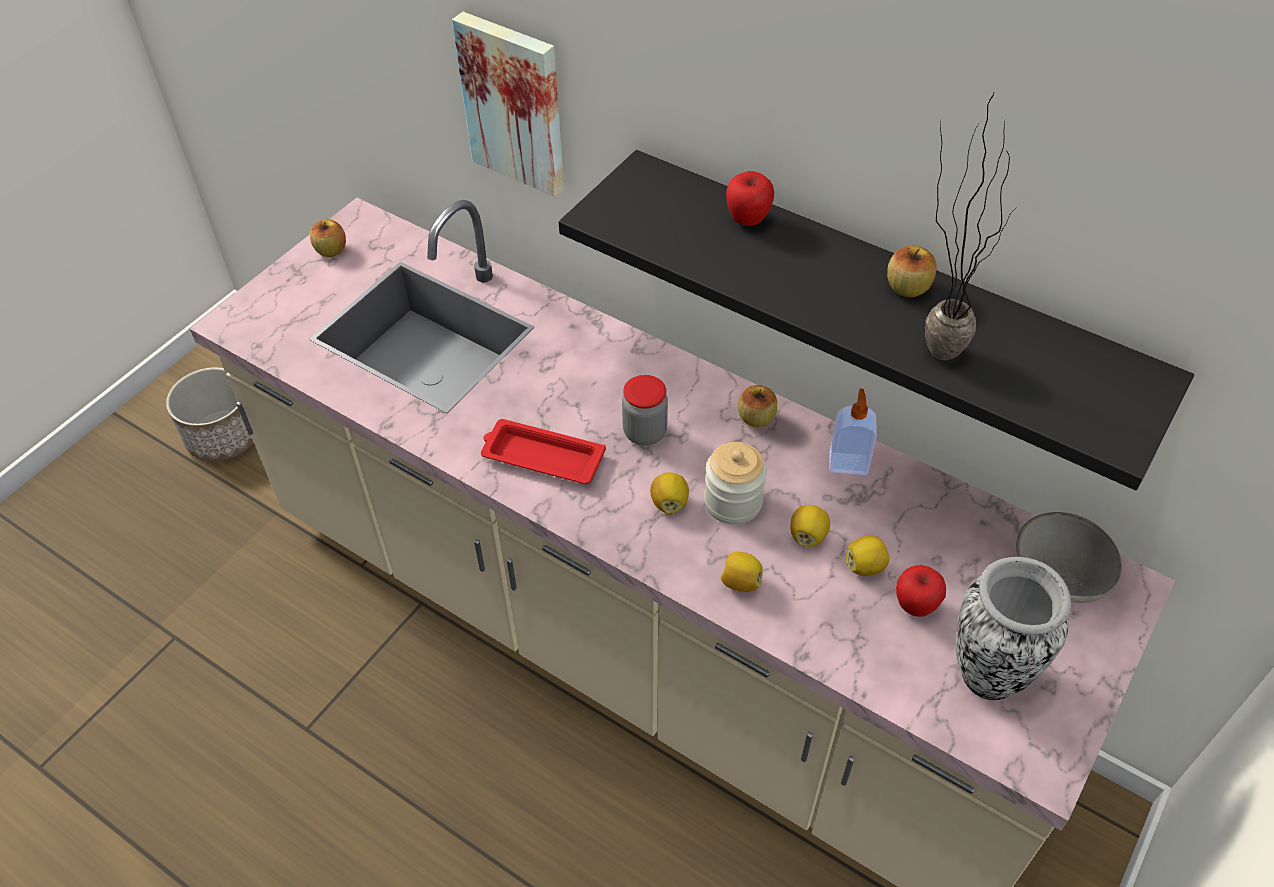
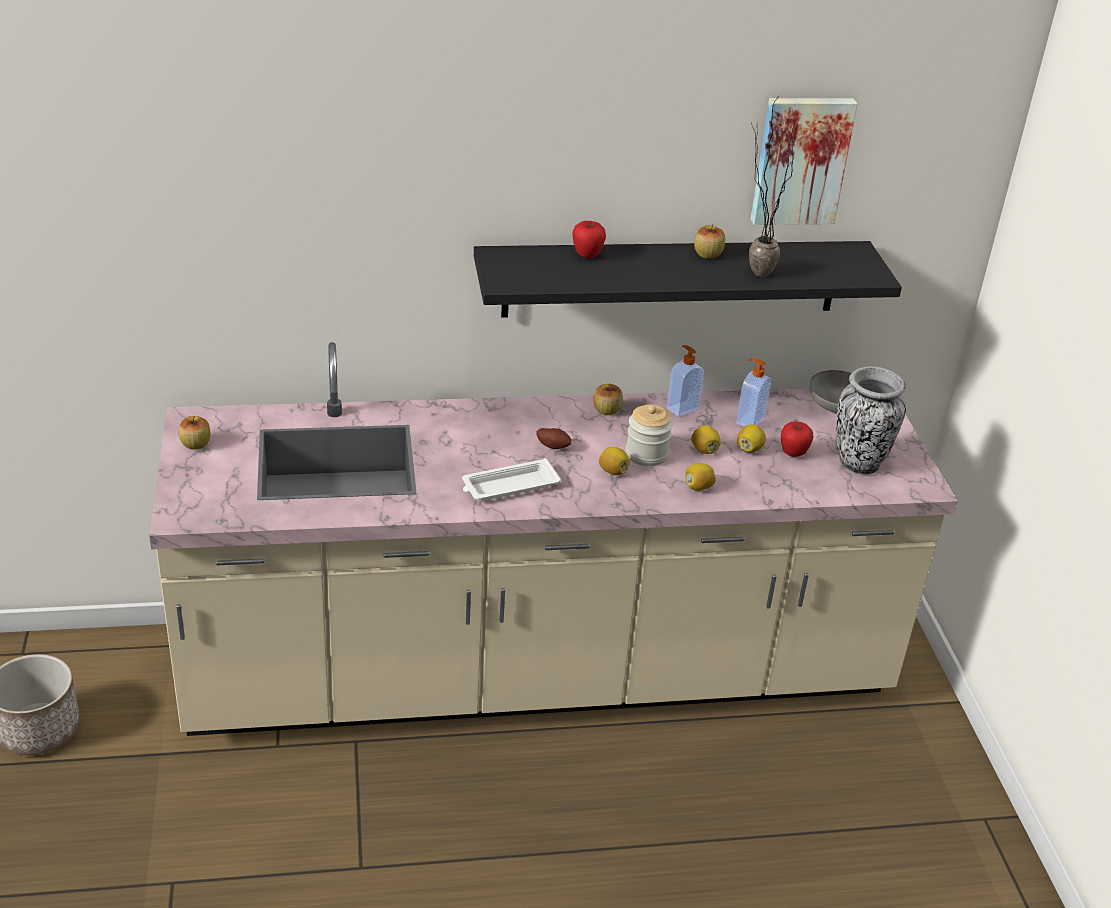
camera: 45 degrees left, 15 degrees down
picture [452,12,564,197] -> picture moved to [751,98,858,225]
red tray [481,419,606,484] -> white tray [462,458,561,501]
jar [622,375,668,445] -> potato [536,428,571,449]
none -> soap dispenser [736,358,771,427]

